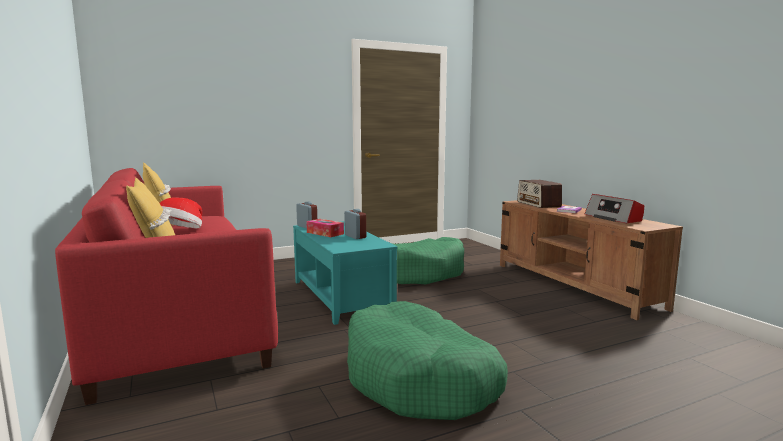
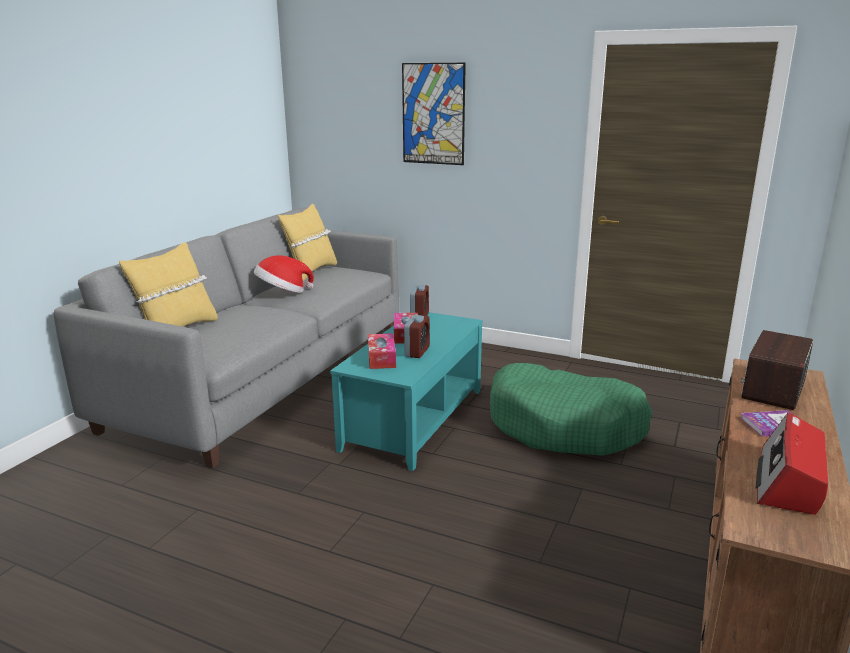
camera: 50 degrees right, 10 degrees up
red sofa [55,168,278,405] -> grey sofa [54,207,399,468]
green dog bed [347,301,508,420] -> none
none -> tissue box [368,333,396,369]
none -> picture [402,63,466,165]

